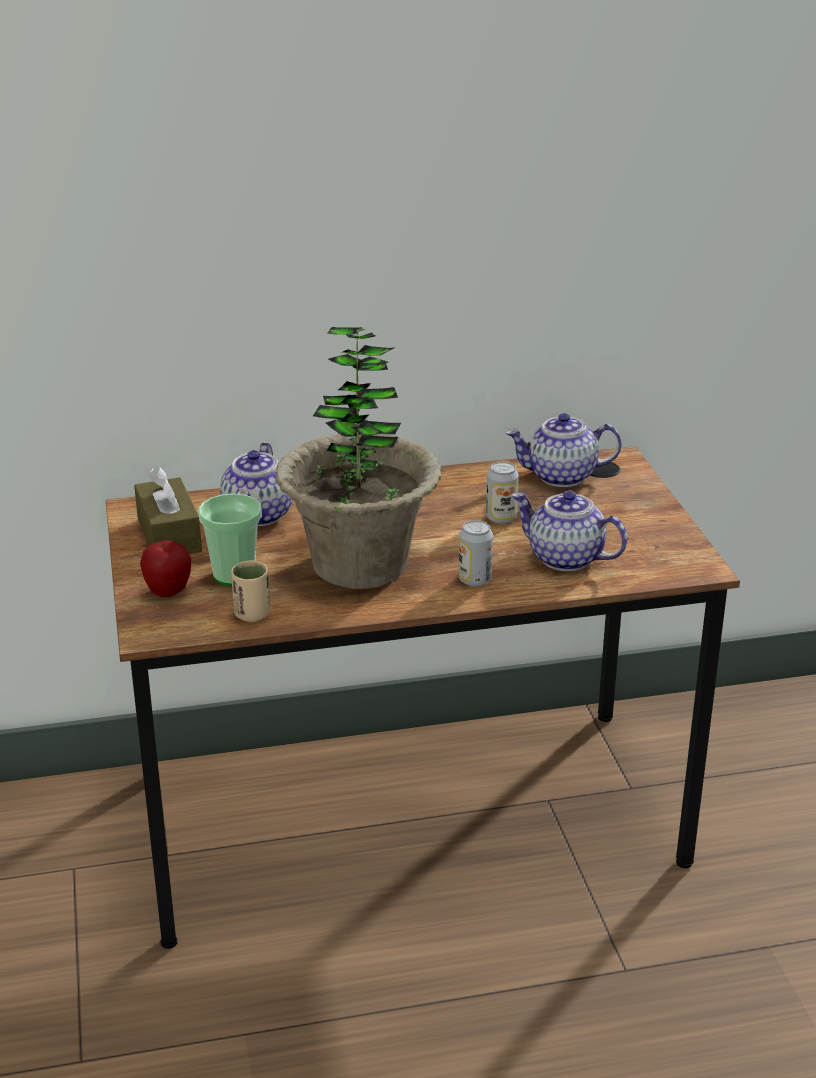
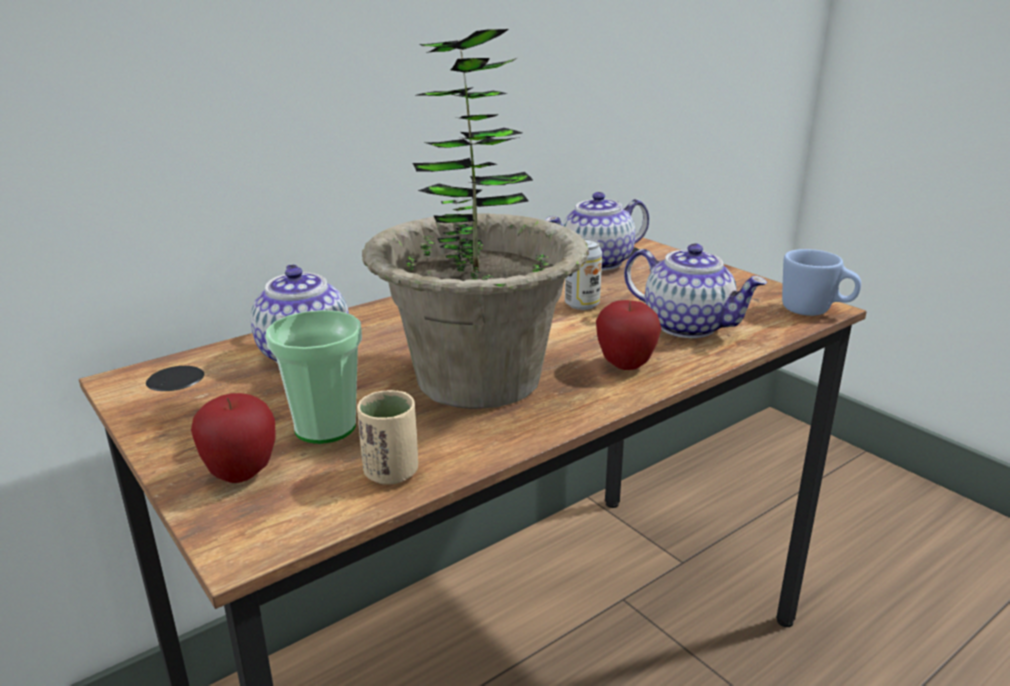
camera: 25 degrees left, 5 degrees down
brown tissue box [134,466,202,554] -> none
can [459,520,493,587] -> apple [596,300,662,370]
teapot [512,490,628,571] -> teapot turned 150 degrees counterclockwise [624,243,768,338]
none -> blue mug [782,249,861,316]

